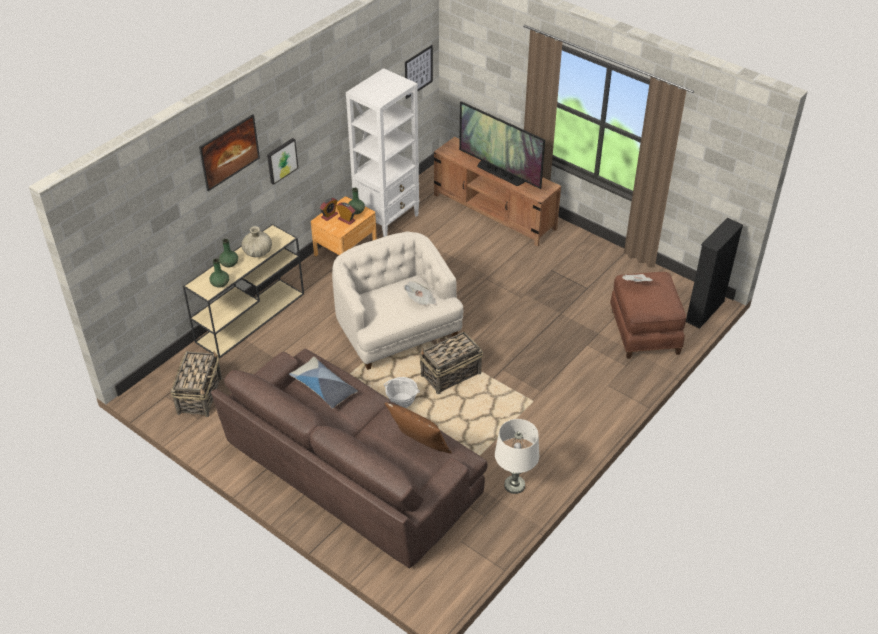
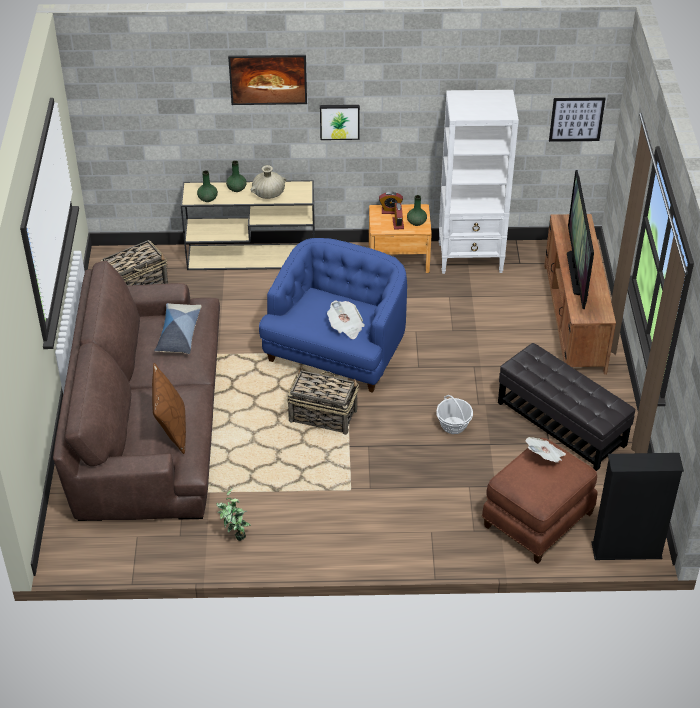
camera: 50 degrees right, 0 degrees up
white armchair [332,231,463,370] -> blue armchair [259,238,407,393]
basket [383,377,420,408] -> basket moved to [436,395,473,434]
white table lamp [495,419,539,494] -> potted plant [216,488,251,541]
none -> black ottoman [498,343,635,471]

